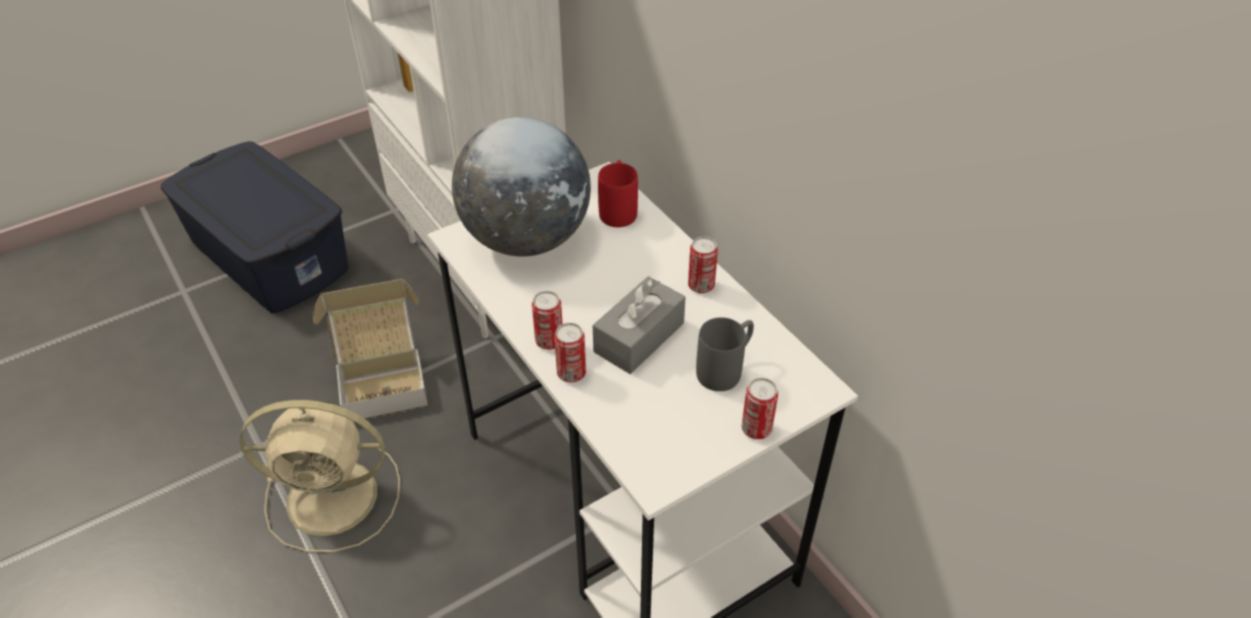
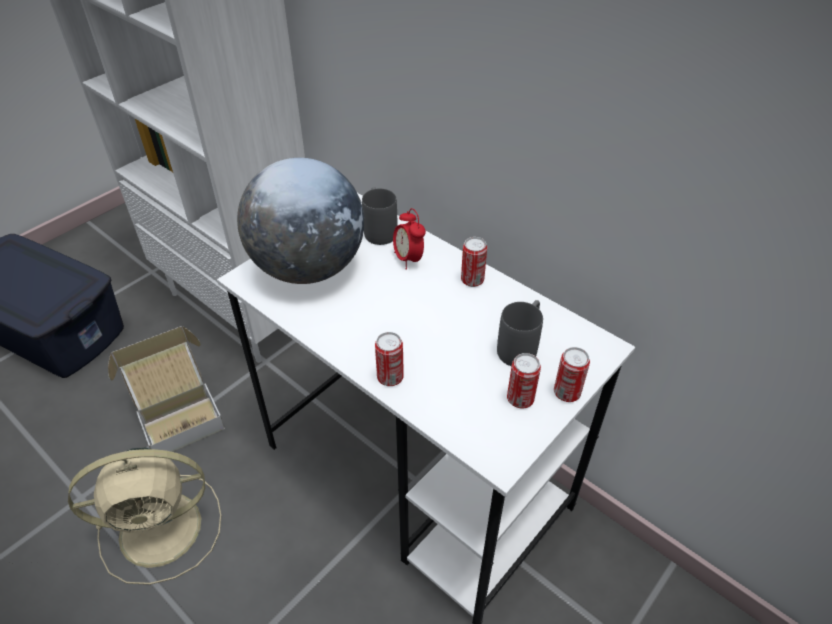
camera: 15 degrees left, 0 degrees up
can [532,291,563,350] -> can moved to [507,353,541,408]
grey tissue box [593,276,686,374] -> none
red mug [598,160,638,227] -> grey mug [362,187,397,245]
none -> alarm clock [393,208,426,270]

